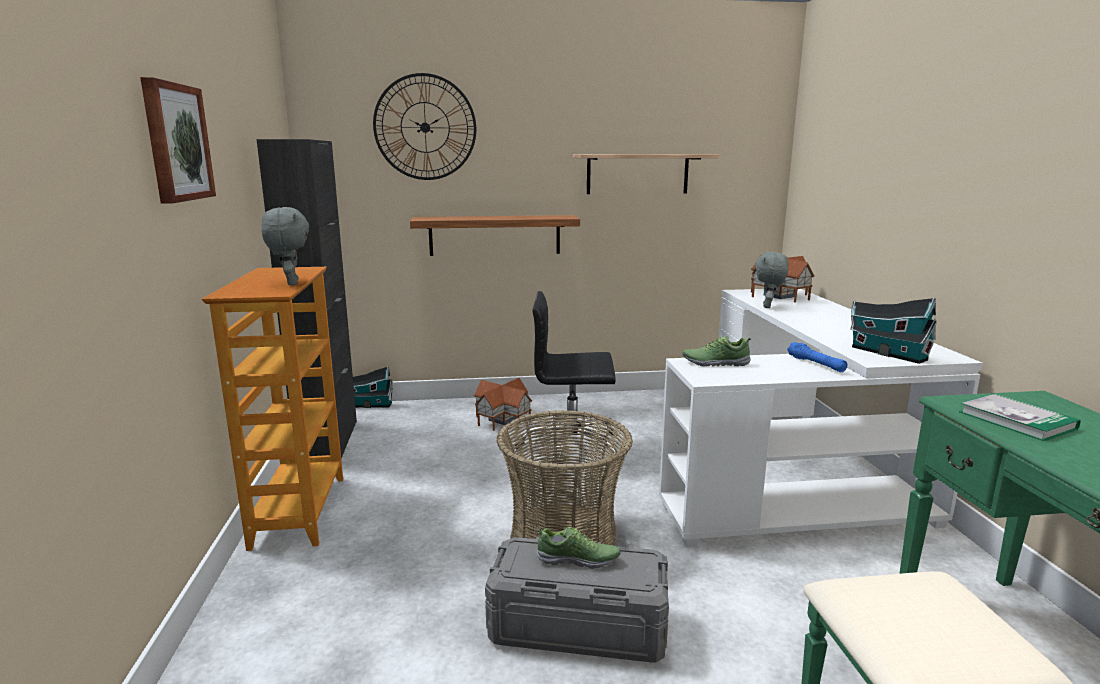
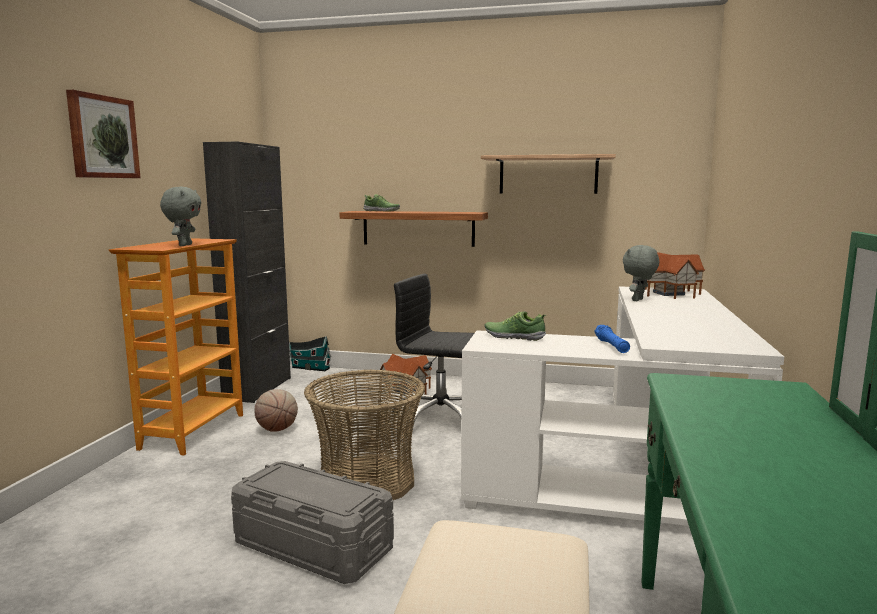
camera: 20 degrees right, 5 degrees down
wall clock [373,73,476,180] -> none
shoe [537,527,621,569] -> shoe moved to [363,194,400,212]
toy house [850,297,937,364] -> none
book [959,394,1080,441] -> none
none -> basketball [255,389,298,432]

